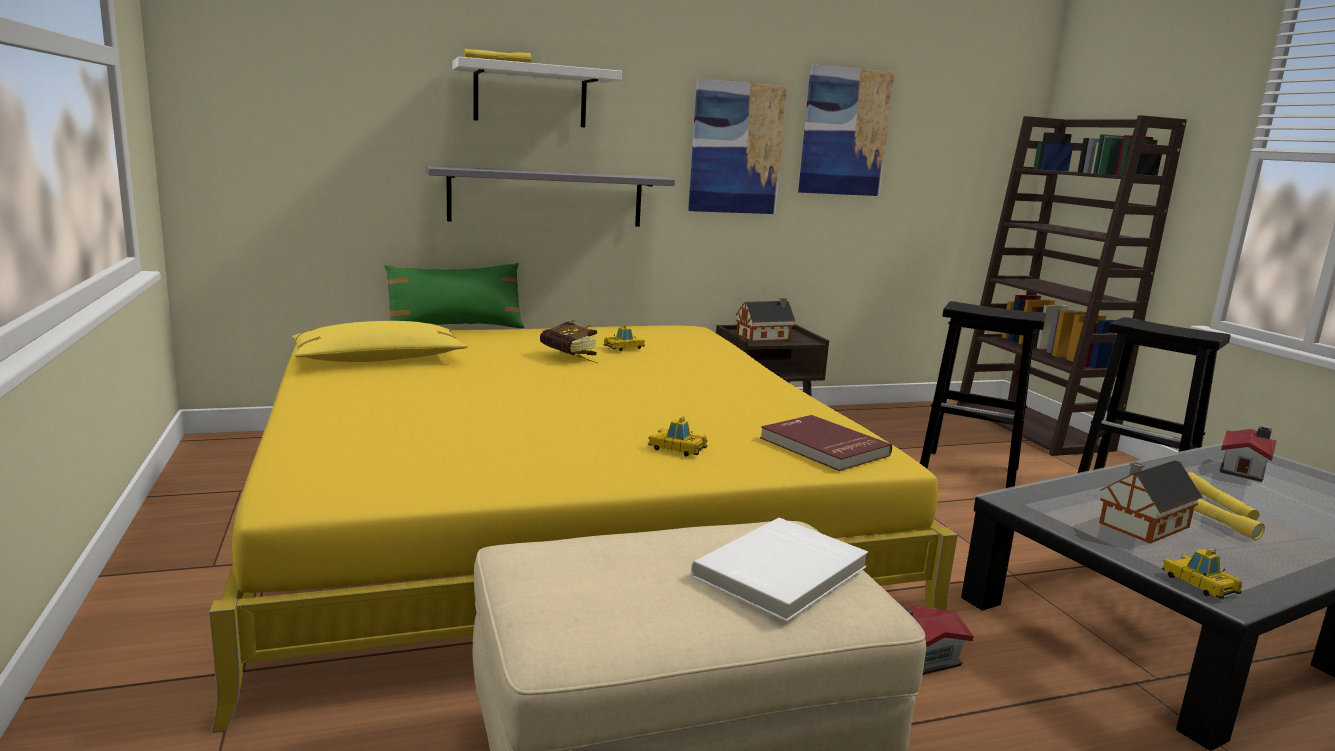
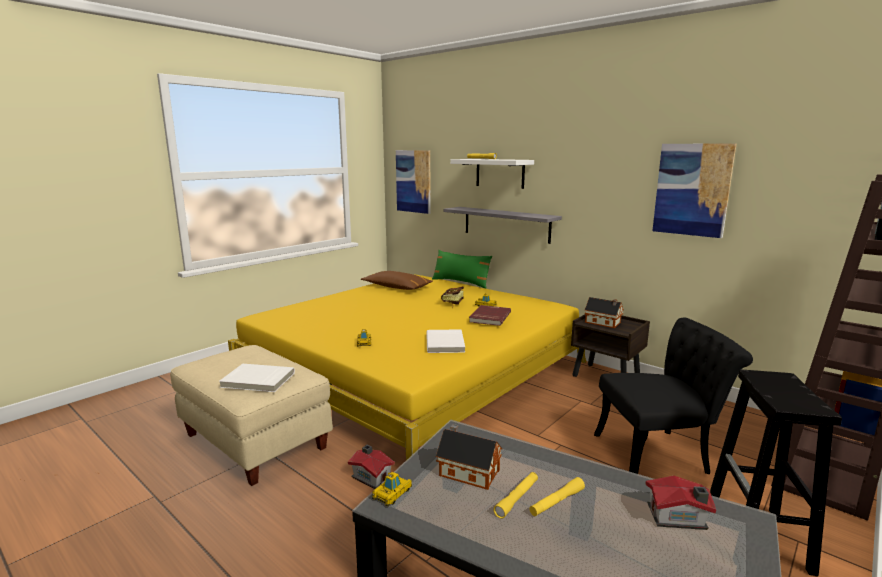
camera: 60 degrees right, 0 degrees up
yellow pillow [292,321,468,362] -> brown pillow [361,271,433,290]
picture [688,79,787,214] -> picture moved to [396,150,431,214]
red book [760,415,892,471] -> red book moved to [469,305,511,326]
black stool [920,301,1046,488] -> black chair [594,317,753,474]
none -> white book [426,329,465,353]

